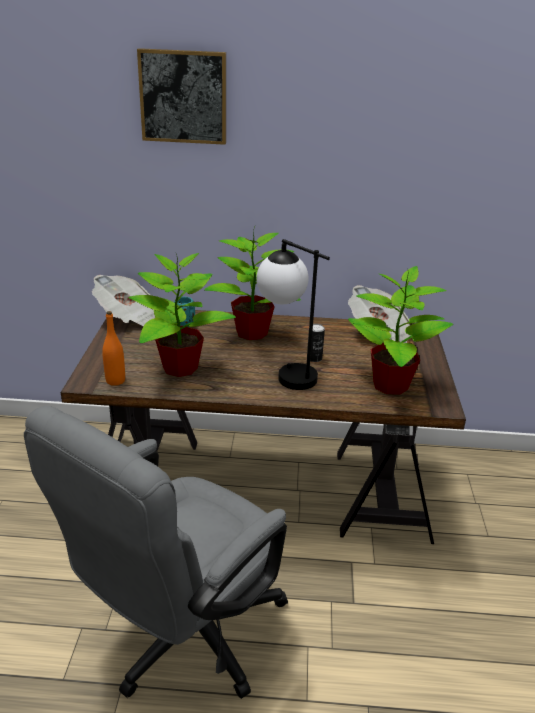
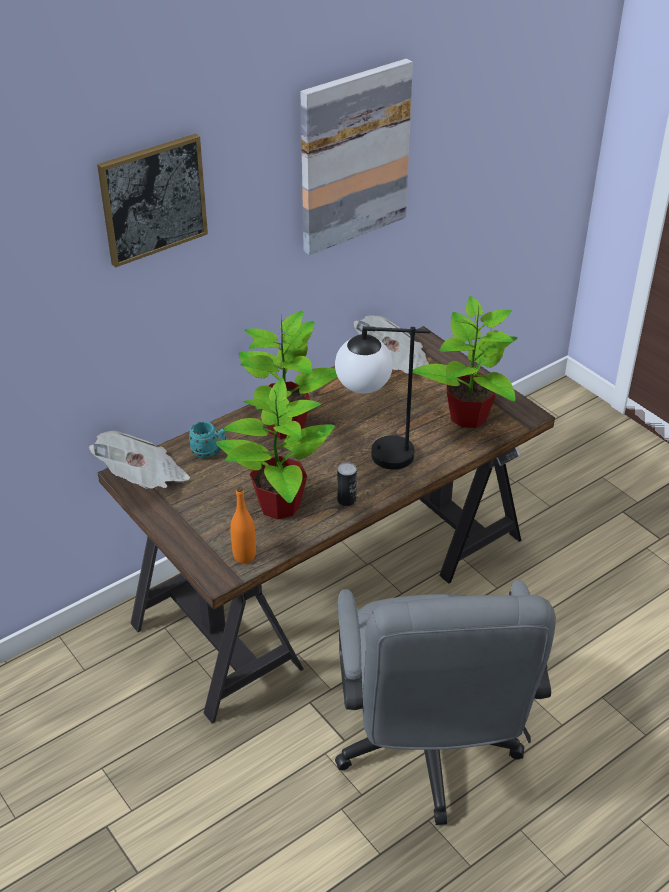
camera: 40 degrees left, 10 degrees up
can [307,324,325,362] -> can moved to [337,462,357,506]
none -> picture [300,59,413,255]

